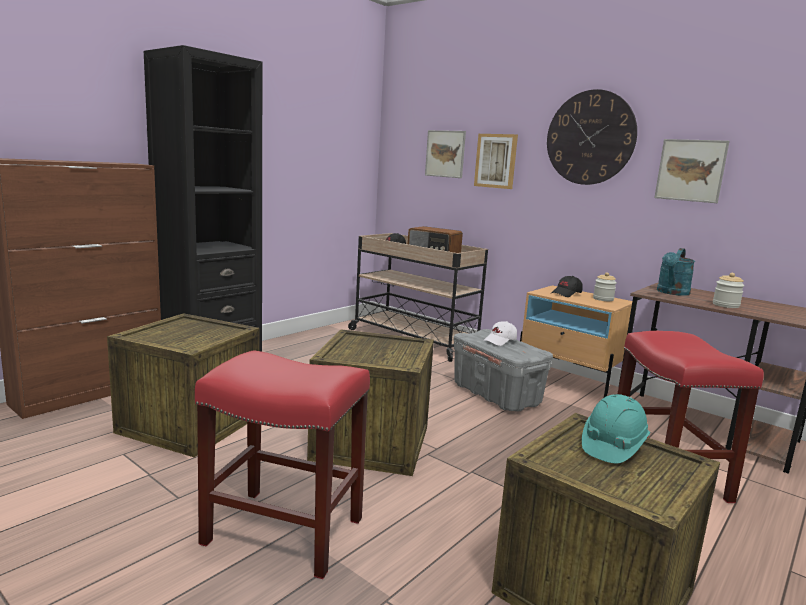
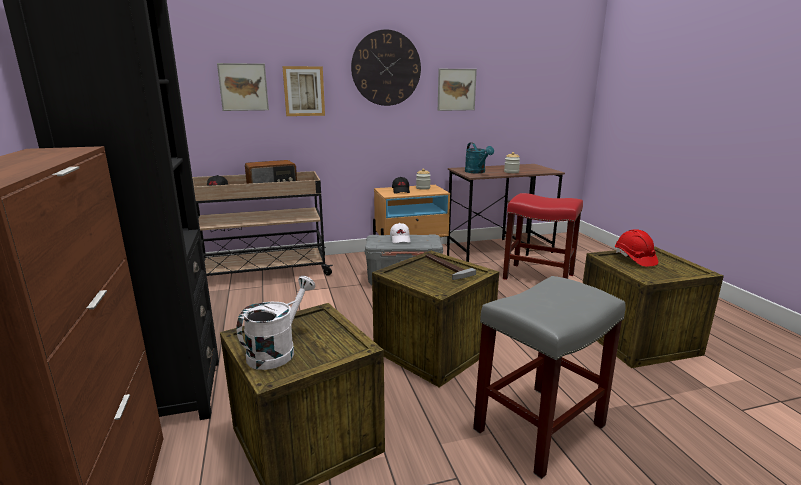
camera: 55 degrees left, 5 degrees up
red stool [195,350,370,579] -> grey stool [473,276,626,479]
turquoise hard hat [582,394,650,464] -> red hard hat [615,229,658,267]
none -> white watering can [236,276,315,370]
none -> hammer [425,254,476,280]

